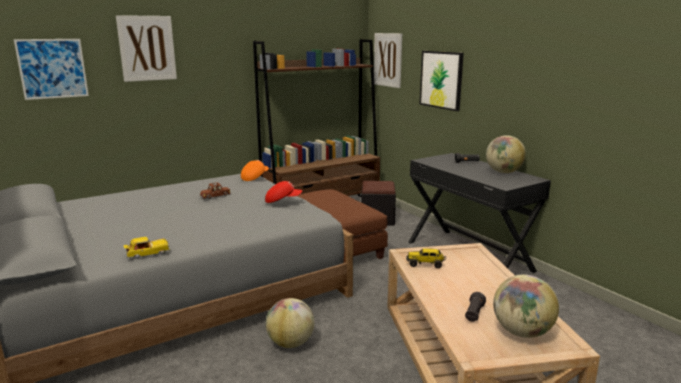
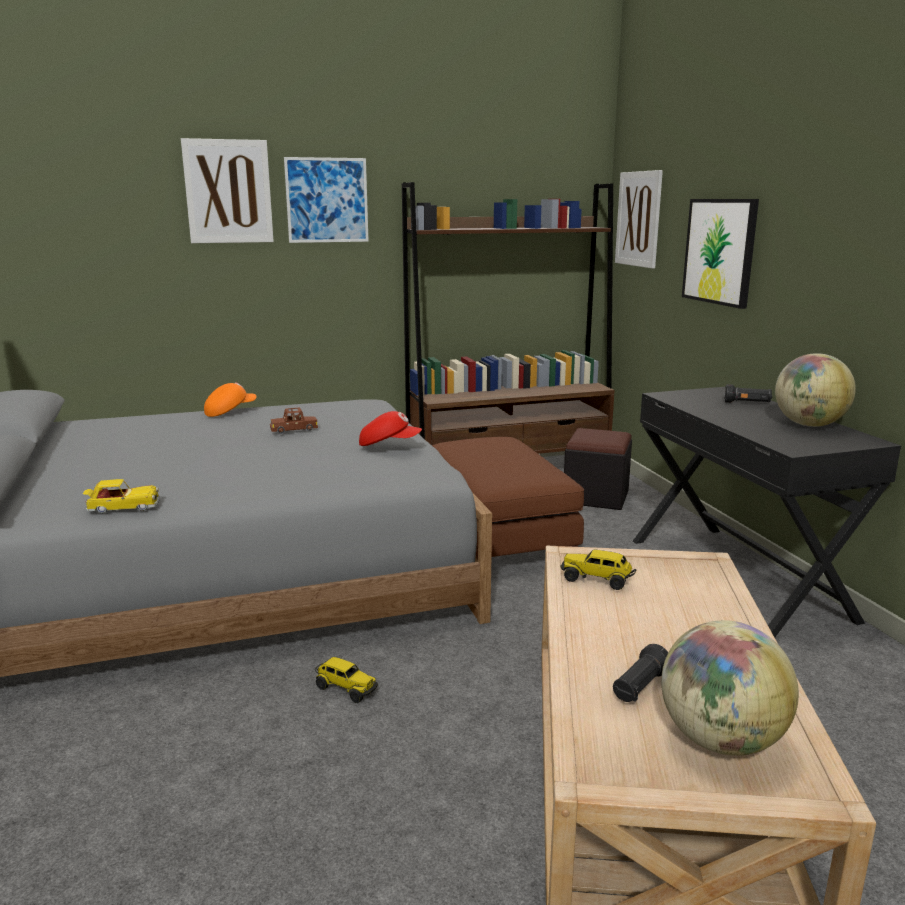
camera: 15 degrees right, 0 degrees up
picture [14,39,89,100] -> picture moved to [284,157,369,243]
orange cap [241,160,269,181] -> orange cap moved to [204,382,257,417]
globe [266,298,314,348] -> toy truck [315,657,378,703]

